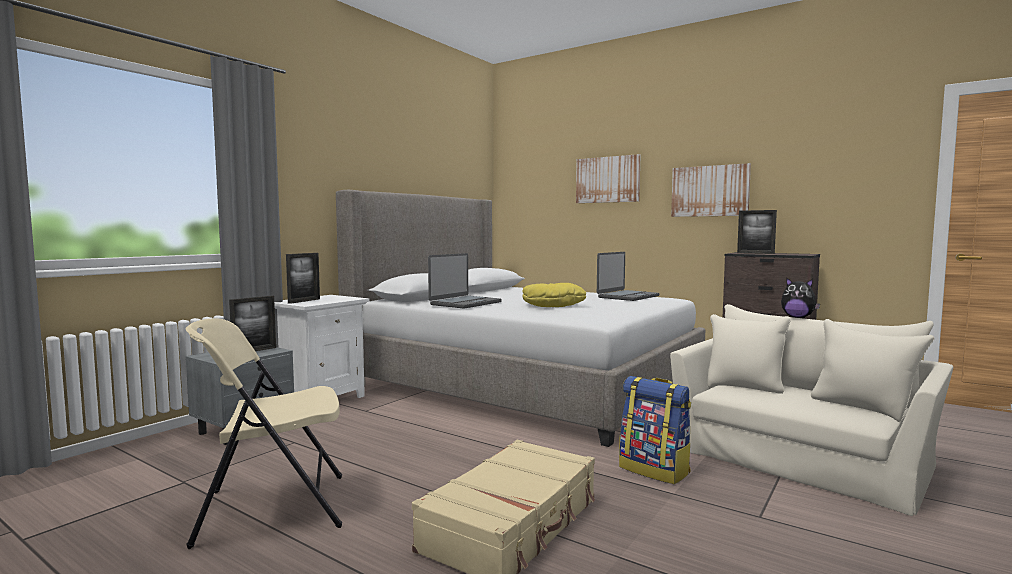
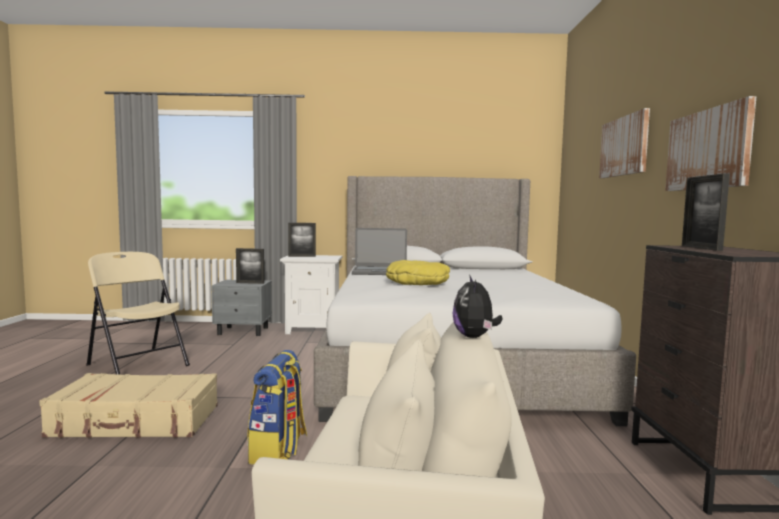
camera: 55 degrees right, 0 degrees up
laptop [597,252,659,301] -> none

